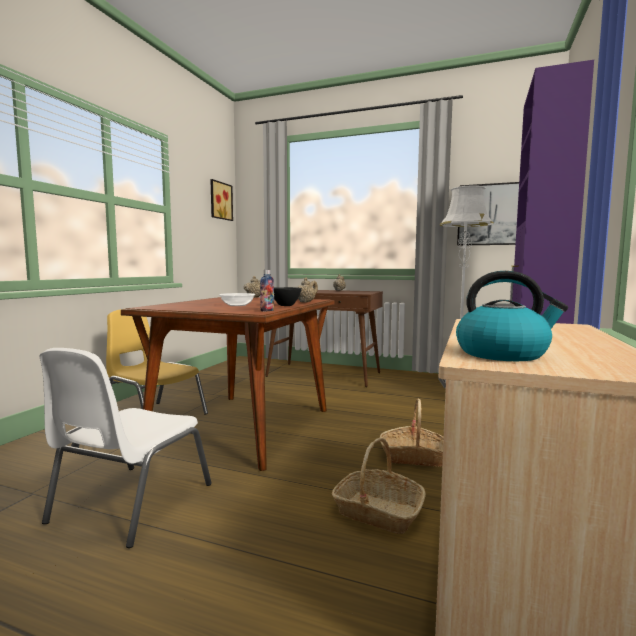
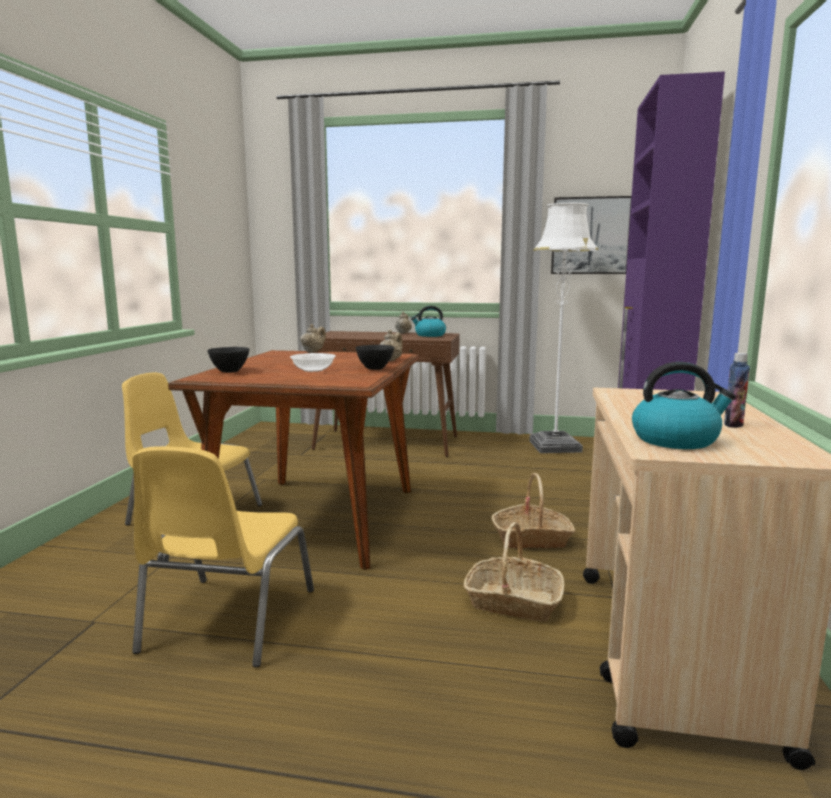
camera: 10 degrees left, 5 degrees up
white chair [40,348,212,548] -> yellow chair [132,446,314,667]
picture [210,179,233,221] -> none
bottle [260,270,274,311] -> bottle moved to [724,353,750,428]
none -> black bowl [207,347,249,373]
none -> kettle [411,306,446,337]

